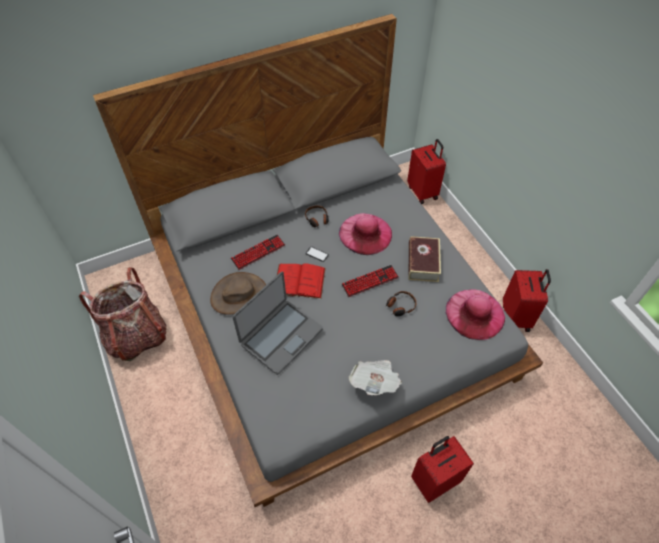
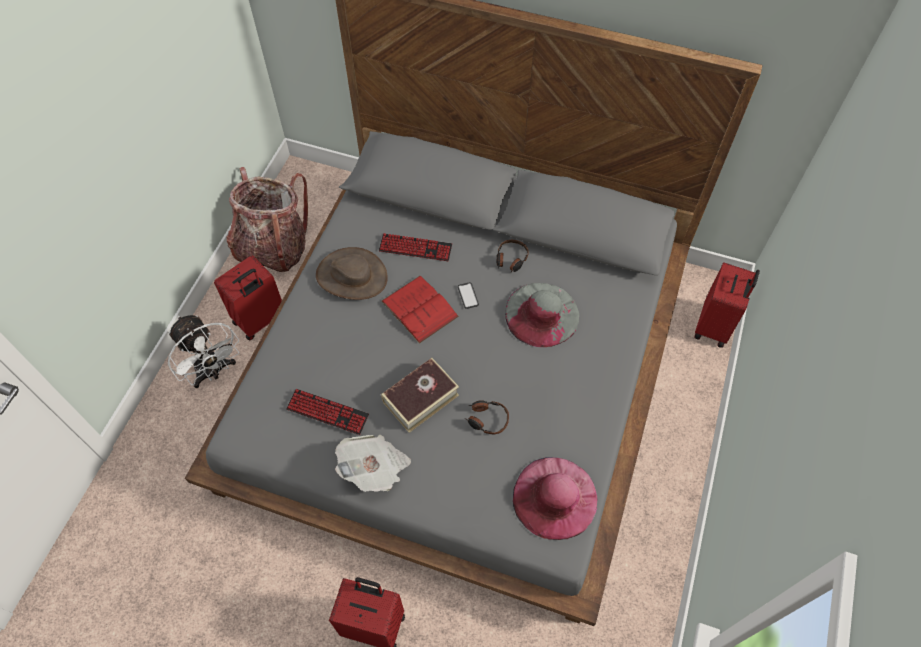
camera: 45 degrees right, 5 degrees up
laptop [233,272,323,375] -> none
pink hat [339,213,392,255] -> grey hat [505,283,579,347]
keyboard [341,265,399,297] -> keyboard moved to [286,389,369,435]
book [408,236,441,282] -> book moved to [381,358,459,433]
red suitcase [503,269,551,332] -> red suitcase moved to [214,255,282,341]
none -> white fan [168,315,239,388]

